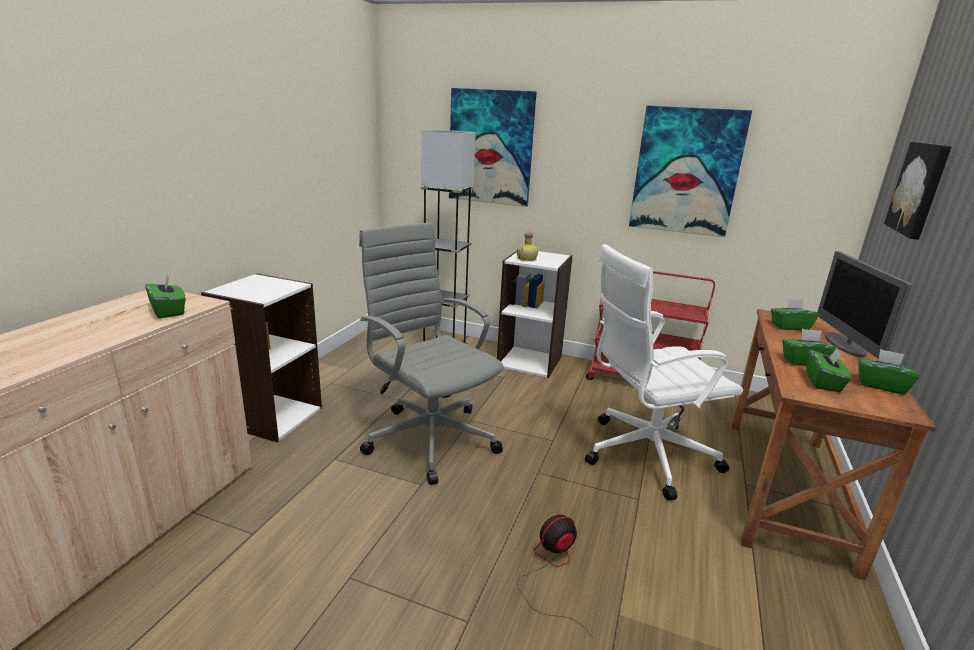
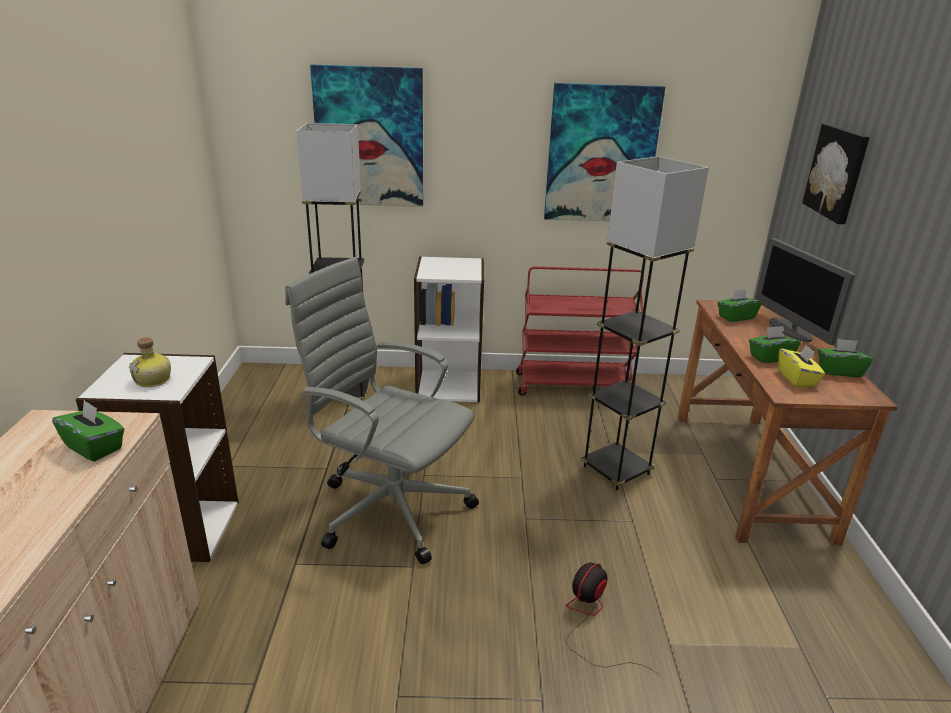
camera: 20 degrees left, 5 degrees up
bottle [517,233,538,261] -> bottle moved to [129,337,171,387]
white office chair [585,244,743,501] -> grey floor lamp [581,156,709,491]
green tissue box [806,348,851,392] -> yellow tissue box [778,345,825,387]

